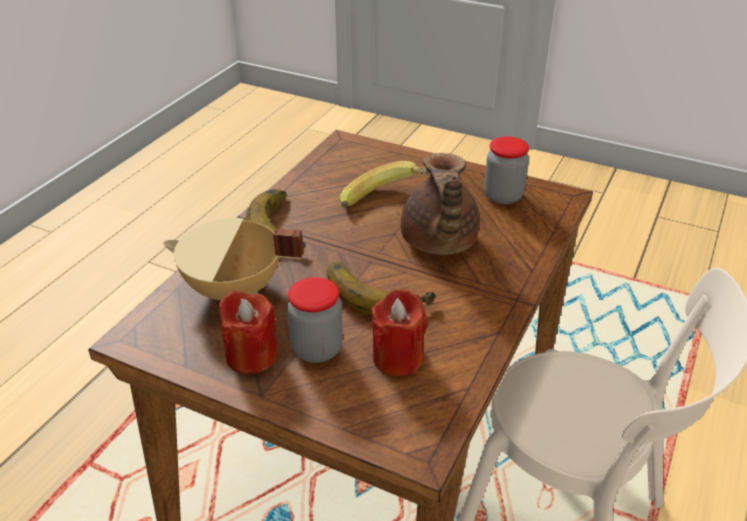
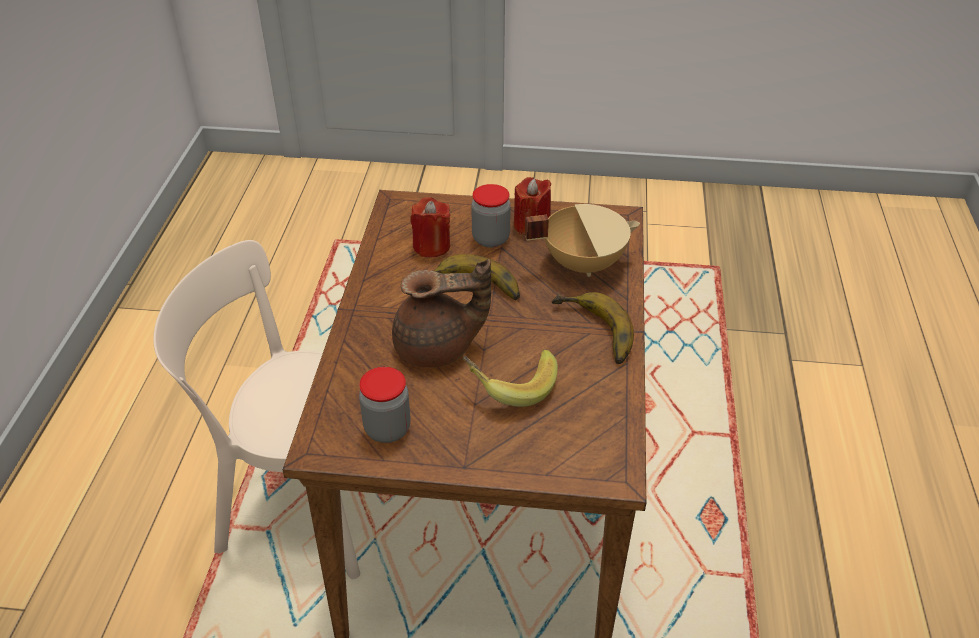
camera: 160 degrees right, 5 degrees up
brown teapot [401,153,480,255] -> brown teapot turned 105 degrees clockwise [392,259,491,368]

